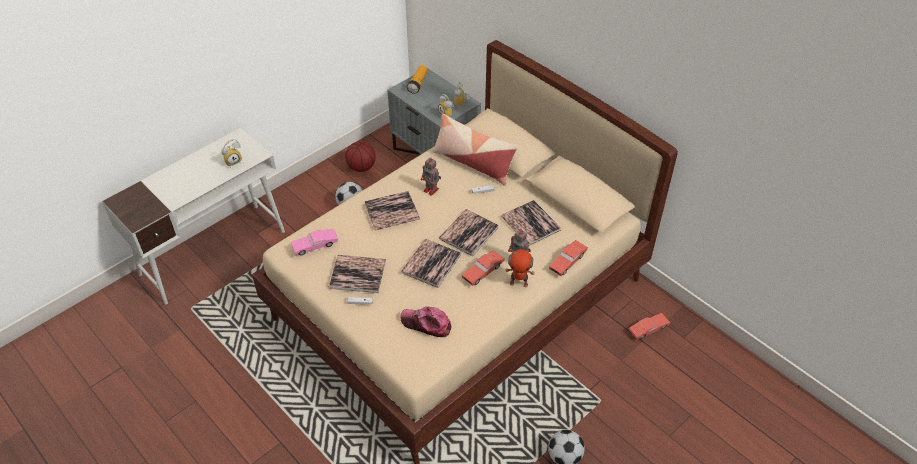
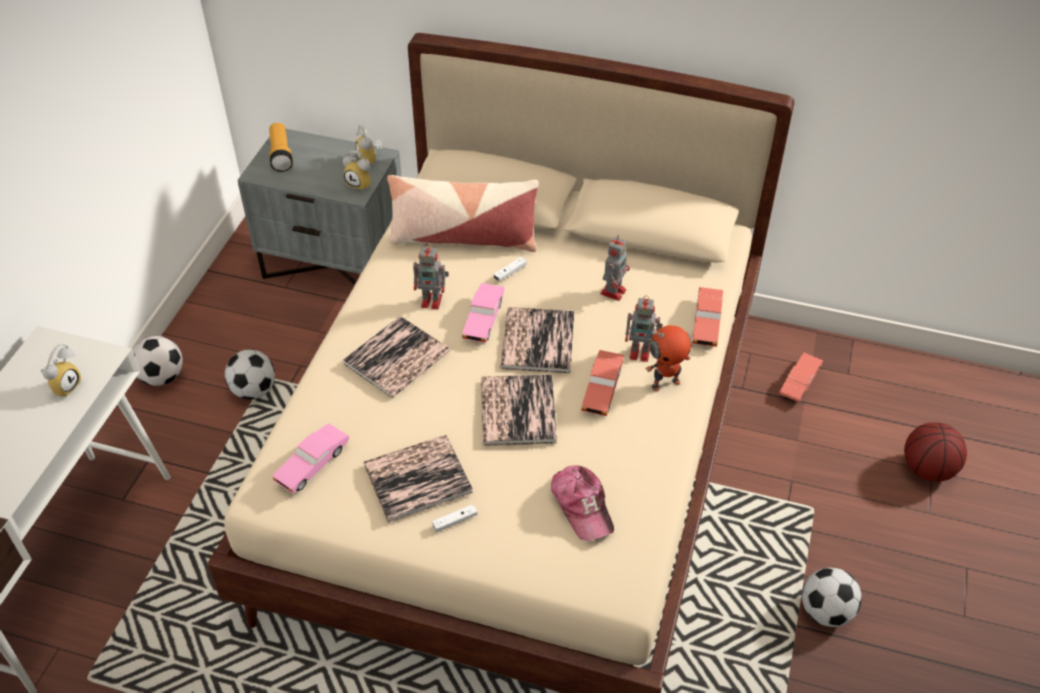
camera: 30 degrees left, 0 degrees up
basketball [345,141,376,172] -> basketball moved to [904,422,967,482]
cap [400,307,451,337] -> cap turned 105 degrees counterclockwise [551,465,614,541]
book [501,200,561,246] -> toy robot [600,235,630,301]
none -> football [133,336,183,386]
none -> pink toy car [462,283,504,343]

